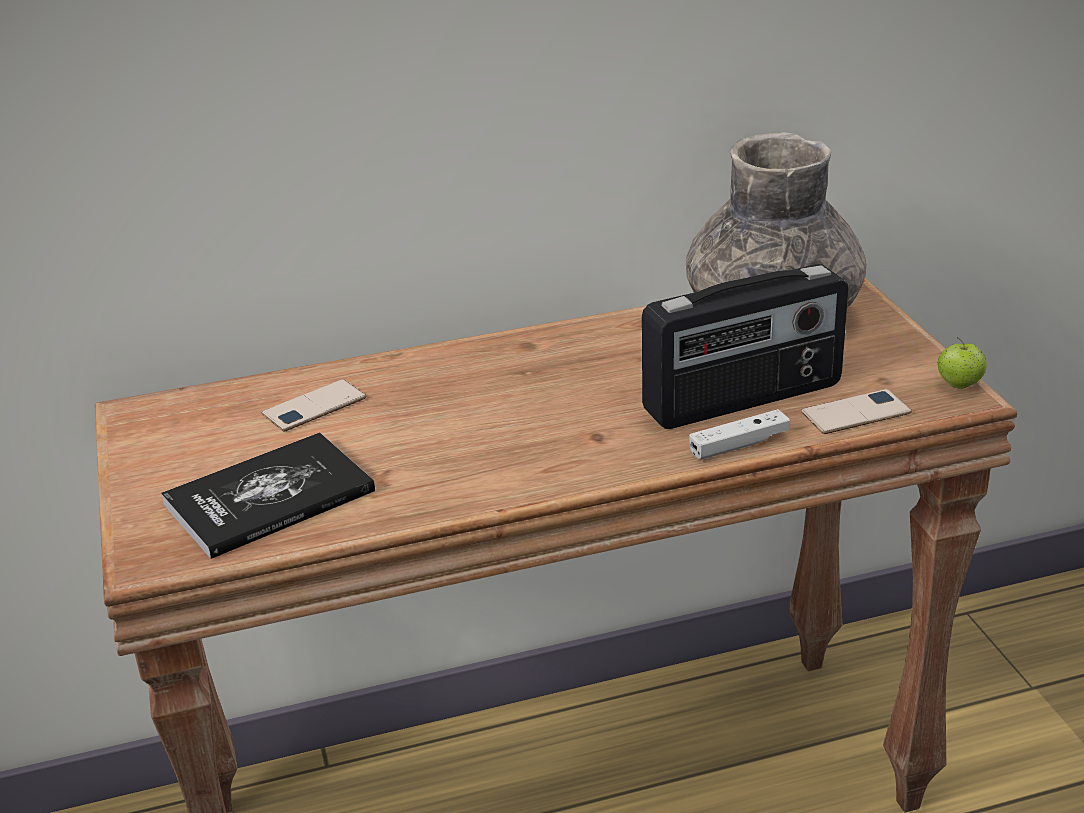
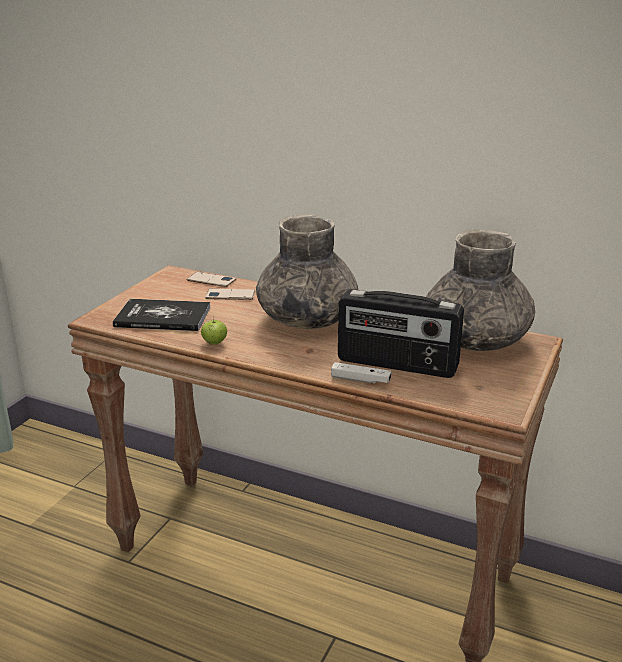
camera: 40 degrees right, 5 degrees down
phone [801,389,912,434] -> phone moved to [187,272,236,287]
apple [938,337,987,389] -> apple moved to [201,315,227,345]
none -> grey vase [256,214,358,329]

